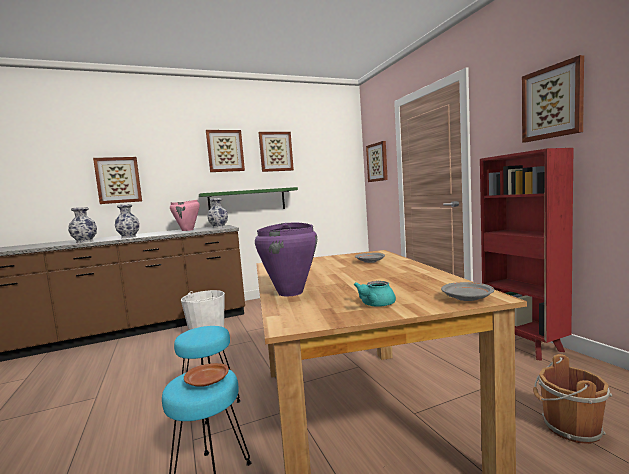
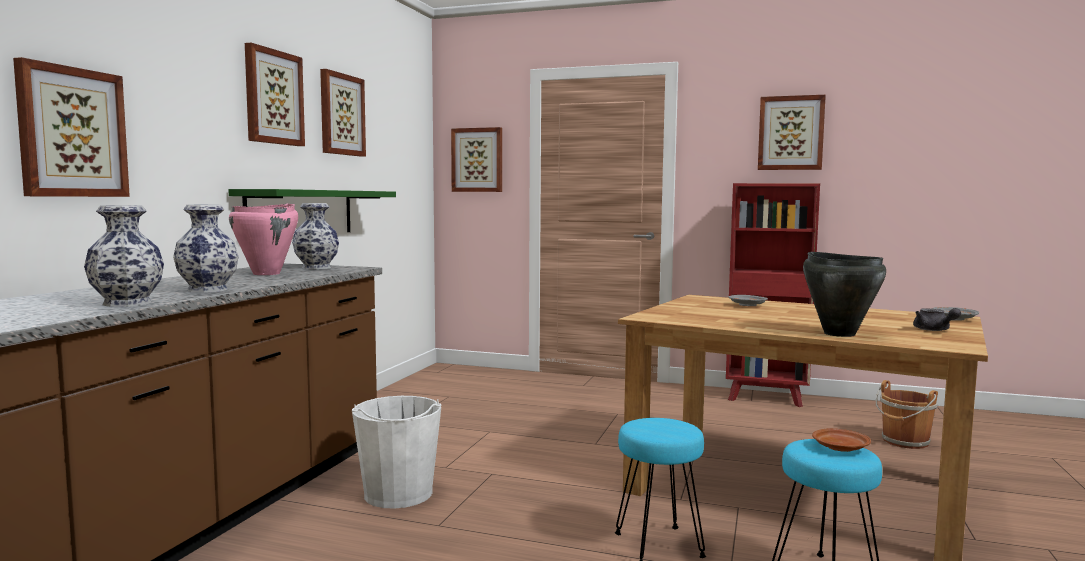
camera: 50 degrees left, 0 degrees up
purple cooking pot [255,223,317,296] -> black cooking pot [803,252,886,337]
turquoise teapot [354,281,396,307] -> grey teapot [913,308,961,331]

